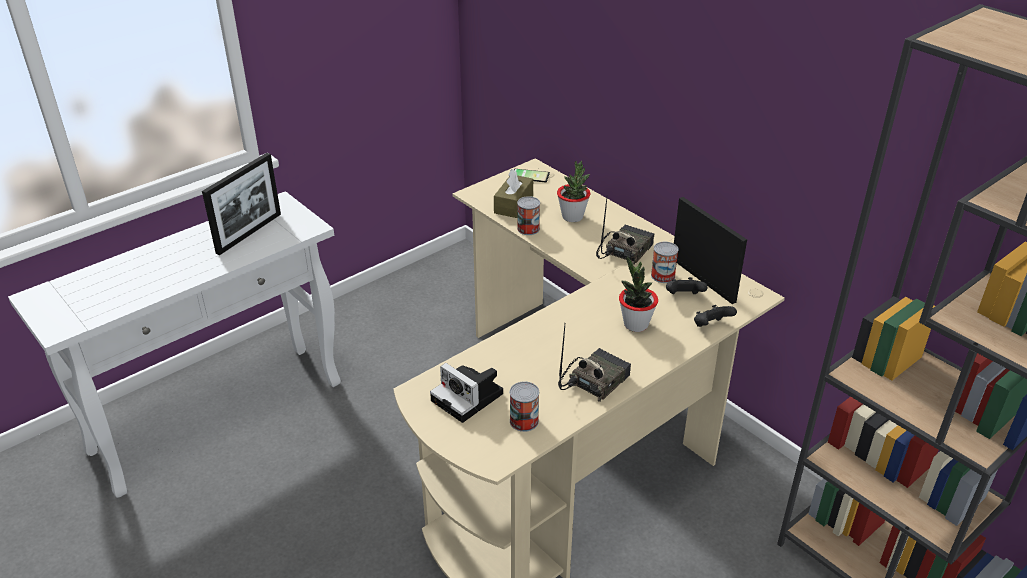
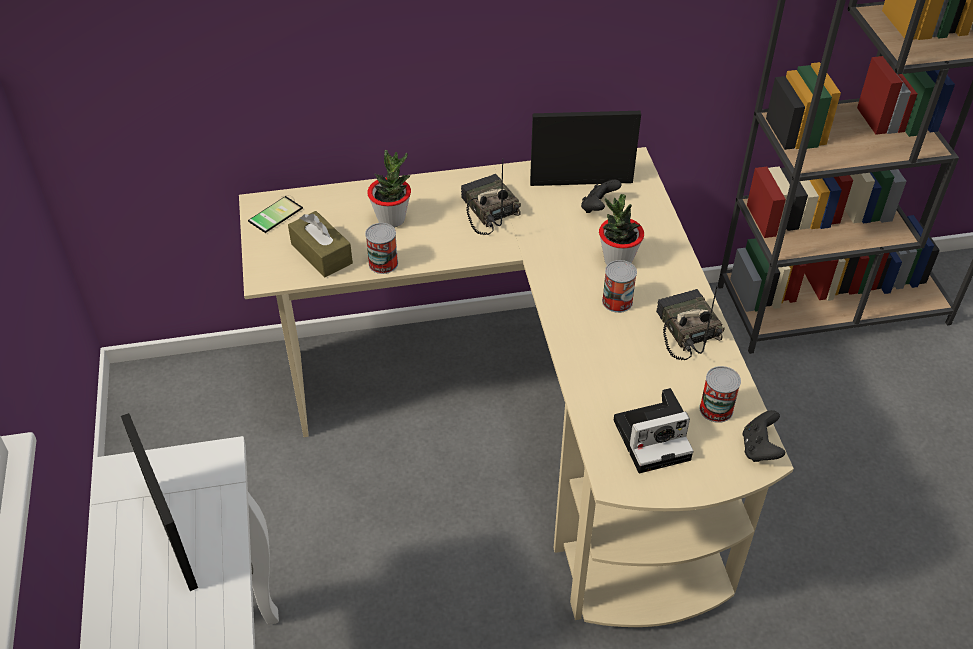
camera: 60 degrees left, 10 degrees up
can [651,242,679,283] -> can moved to [602,260,637,313]
black game controller [694,305,737,327] -> black game controller moved to [743,410,785,462]

